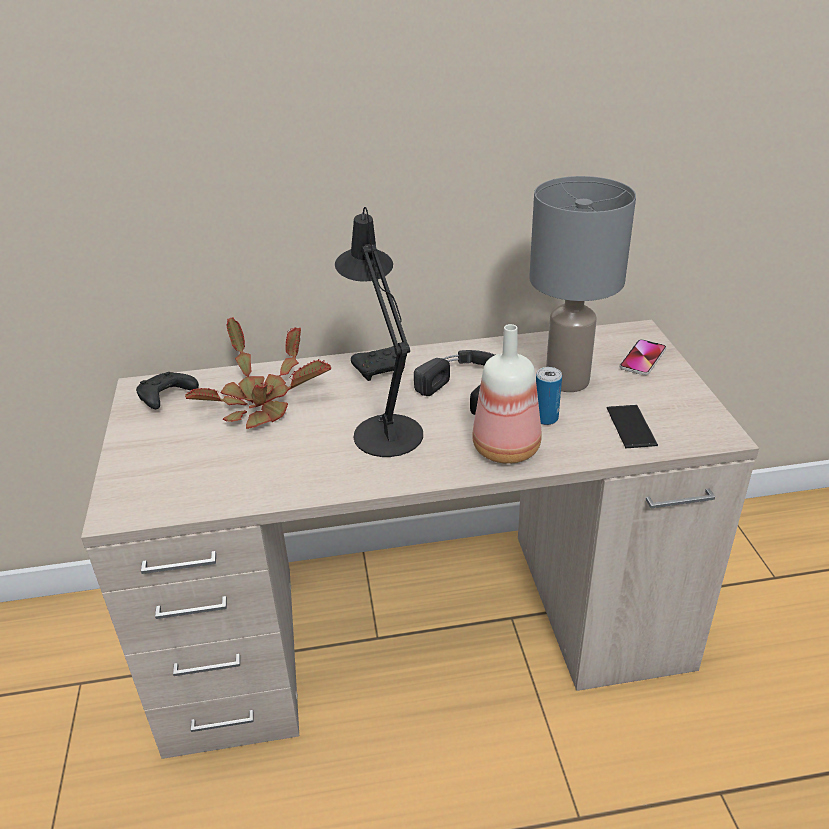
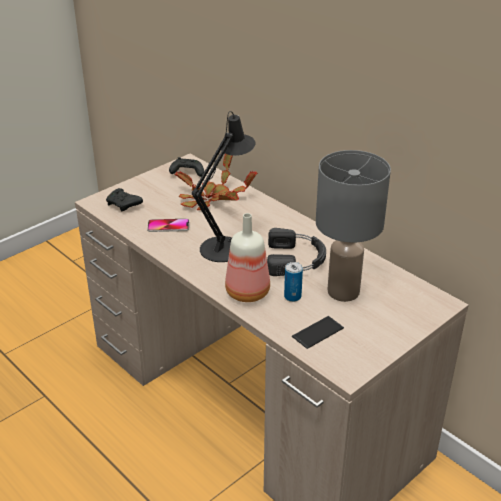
camera: 55 degrees right, 0 degrees up
black game controller [351,346,406,381] -> black game controller moved to [106,188,143,211]
phone [620,339,666,375] -> phone moved to [147,219,189,232]

